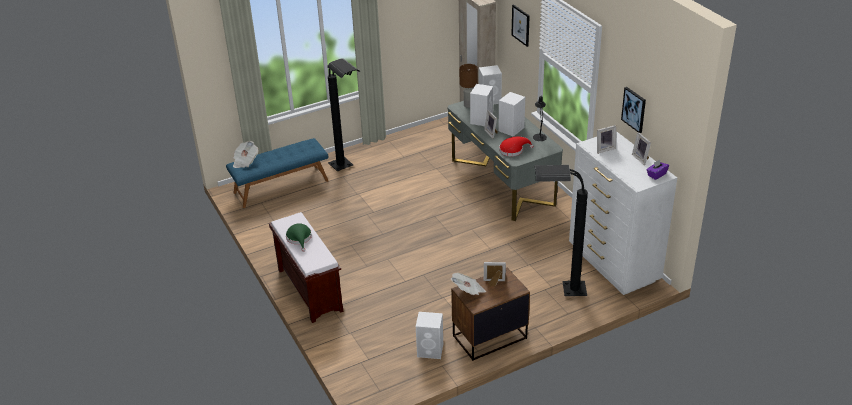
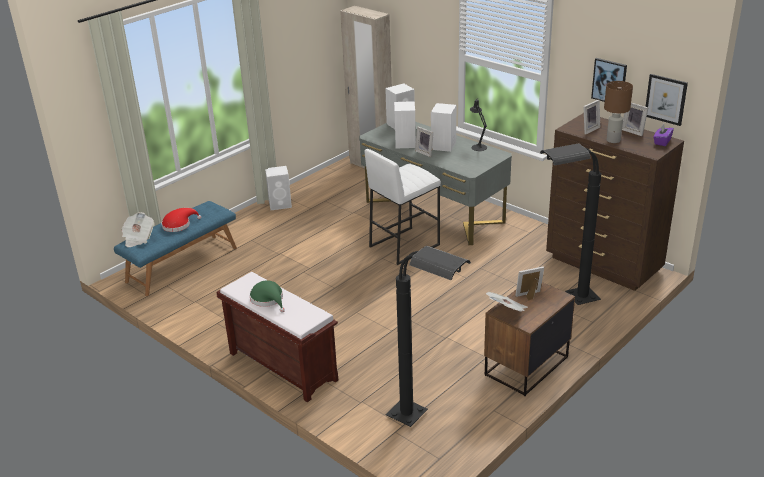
camera: 20 degrees left, 5 degrees down
black floor lamp [327,58,360,171] -> black floor lamp moved to [386,246,471,427]
white speaker [416,312,443,359] -> white speaker moved to [265,166,292,210]
brown table lamp [459,64,478,108] -> brown table lamp moved to [604,81,633,143]
red hat [499,137,533,156] -> red hat moved to [161,208,201,232]
picture [512,4,530,47] -> picture moved to [646,74,688,126]
white dresser [569,131,677,295] -> brown dresser [546,113,684,291]
none -> white stool [364,149,441,265]

